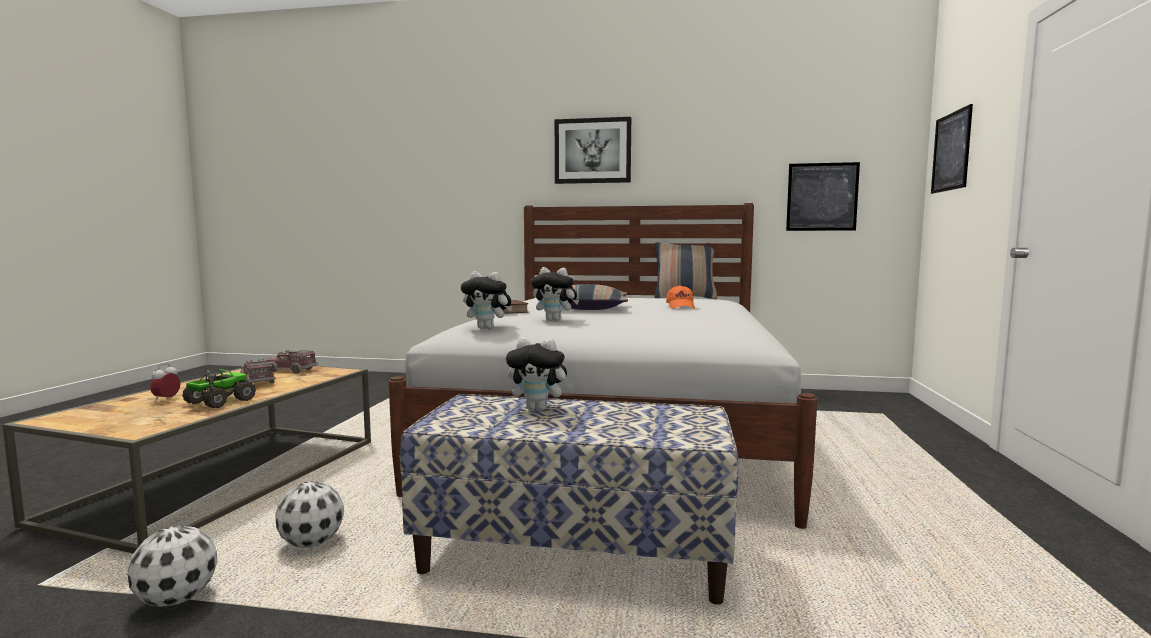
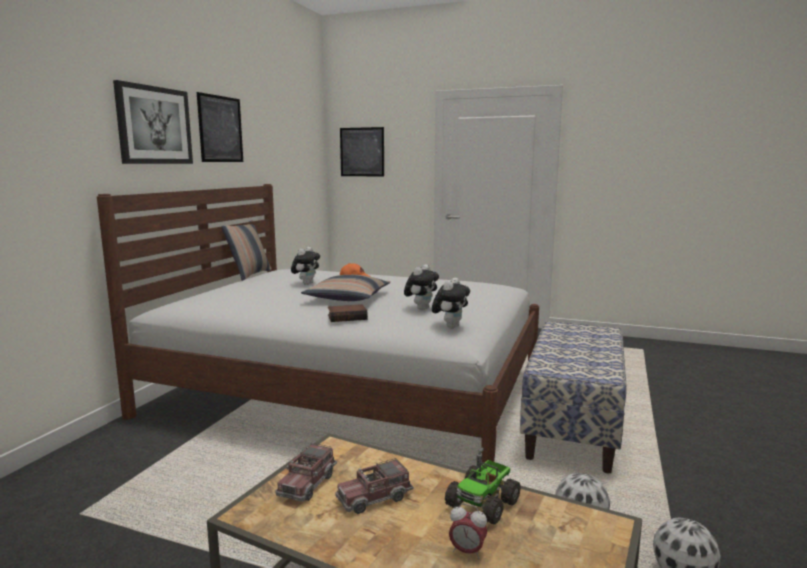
camera: 80 degrees left, 5 degrees up
toy truck [182,369,256,408] -> toy truck turned 90 degrees counterclockwise [445,448,521,525]
plush toy [506,337,573,411] -> plush toy moved to [291,247,320,285]
picture [786,162,860,231] -> picture moved to [197,92,243,162]

